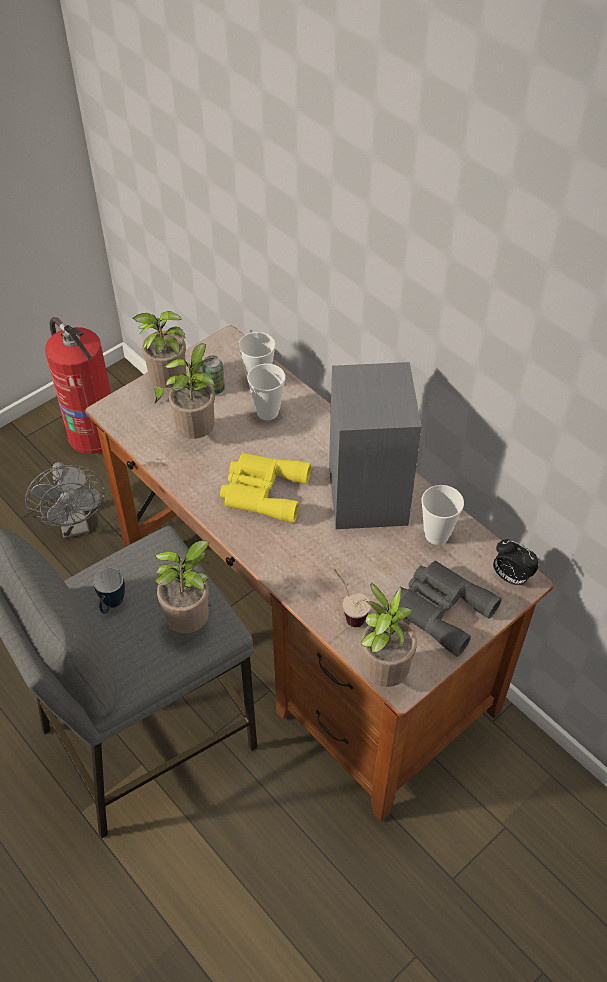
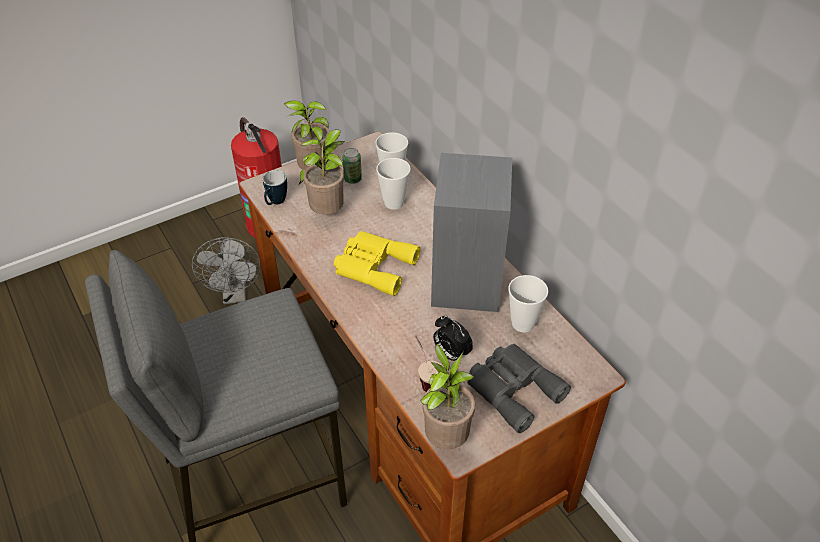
camera: 10 degrees right, 5 degrees down
mug [93,568,125,614] -> mug moved to [263,170,287,205]
potted plant [155,540,212,633] -> none
alarm clock [493,539,539,586] -> alarm clock moved to [433,316,473,361]

